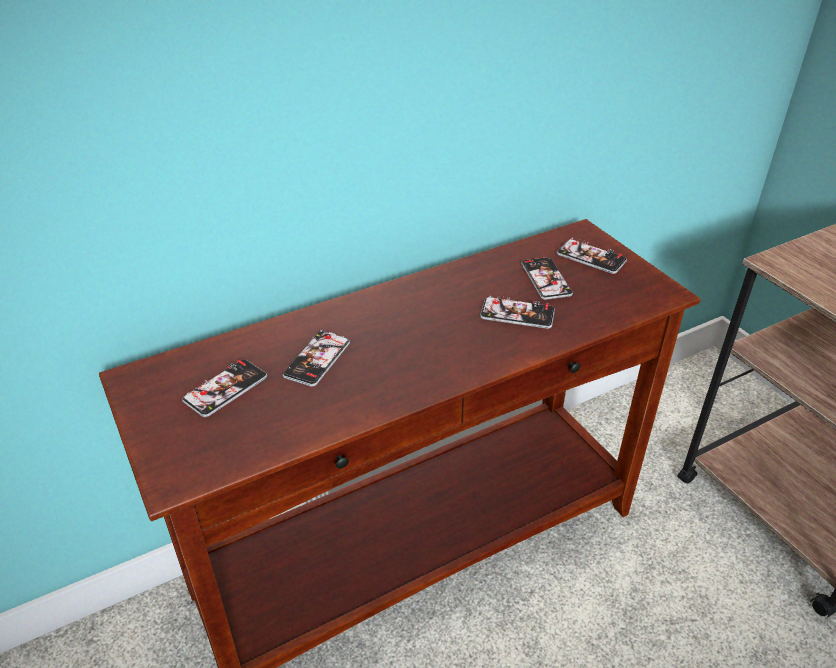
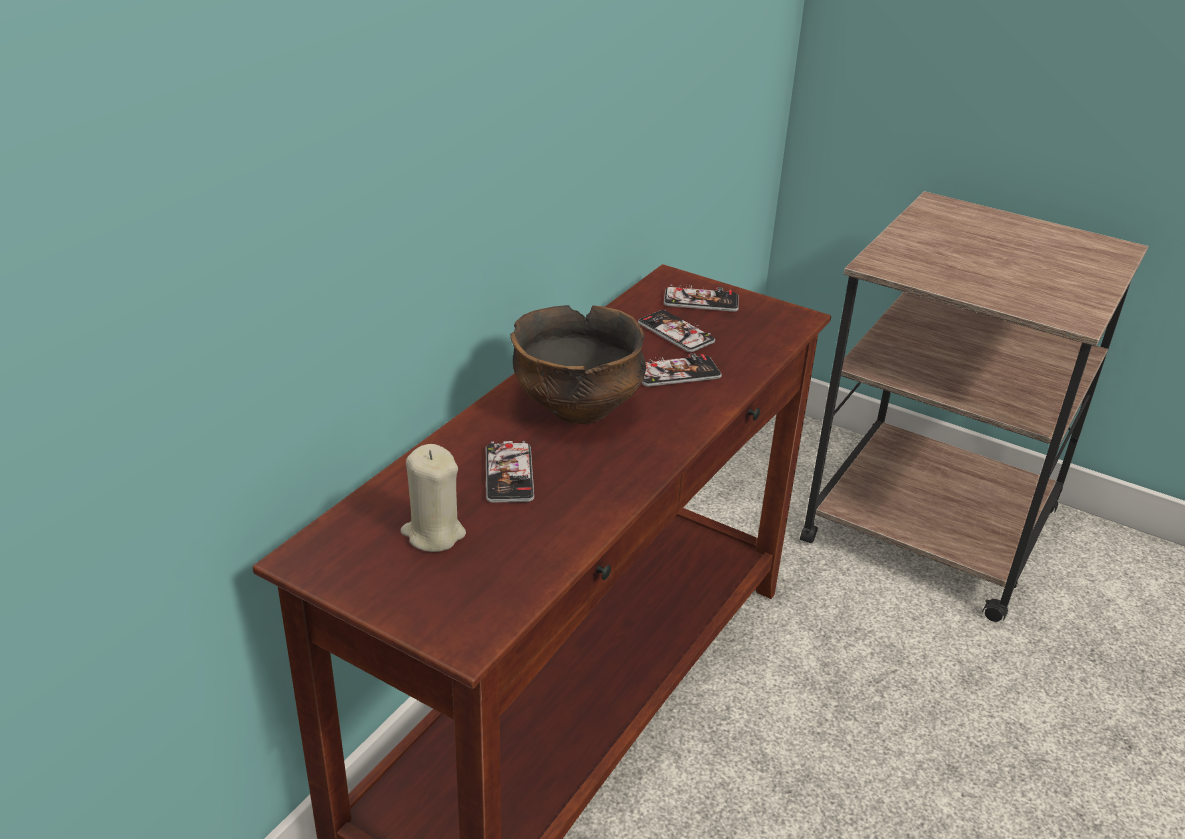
camera: 30 degrees left, 5 degrees down
phone [182,360,267,417] -> beige candle [401,444,466,552]
none -> bowl [510,305,646,424]

